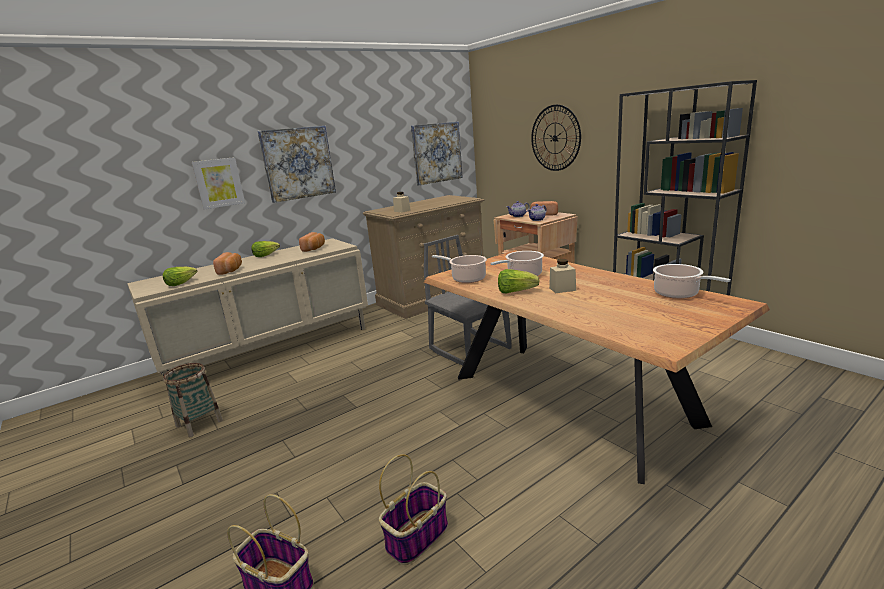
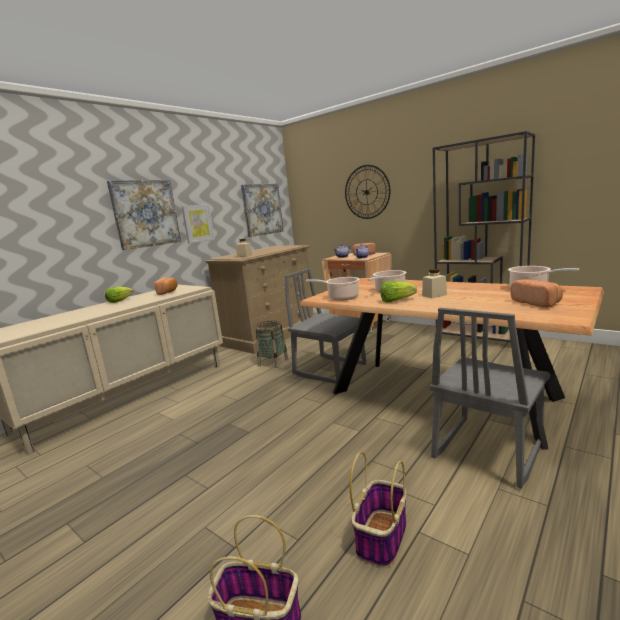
camera: 15 degrees left, 5 degrees down
lettuce [163,267,197,286] -> none
basket [163,363,223,437] -> basket moved to [256,320,288,368]
picture [192,157,245,210] -> picture moved to [182,204,215,243]
bread [213,252,242,275] -> bread moved to [511,279,563,308]
none -> grey chair [430,308,551,489]

